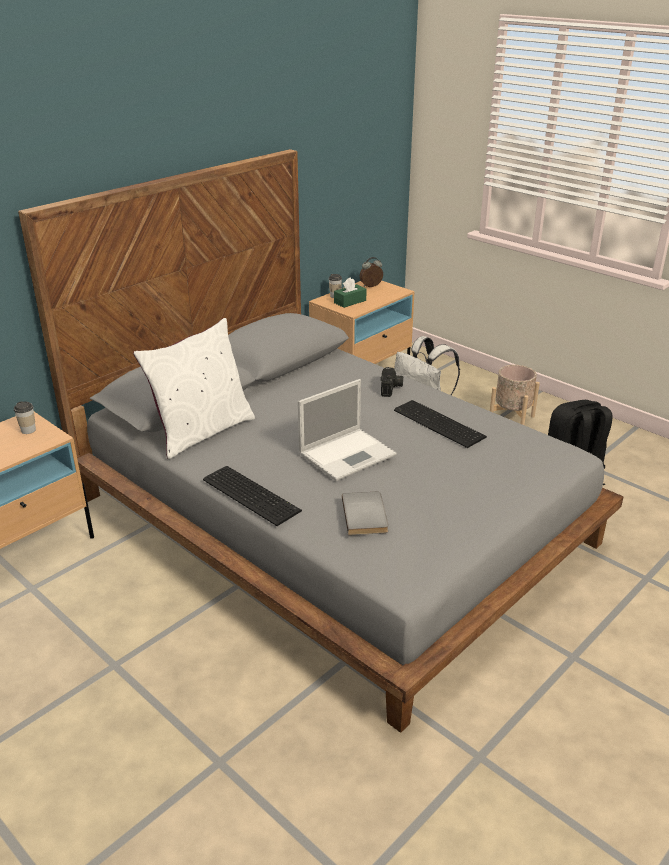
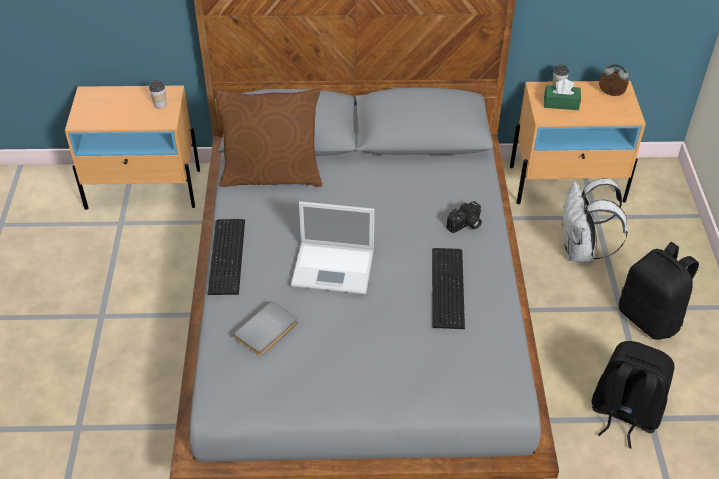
camera: 45 degrees right, 15 degrees up
white pillow [133,318,255,459] -> brown pillow [213,88,322,187]
beige planter [490,365,540,425] -> black backpack [619,242,699,340]

